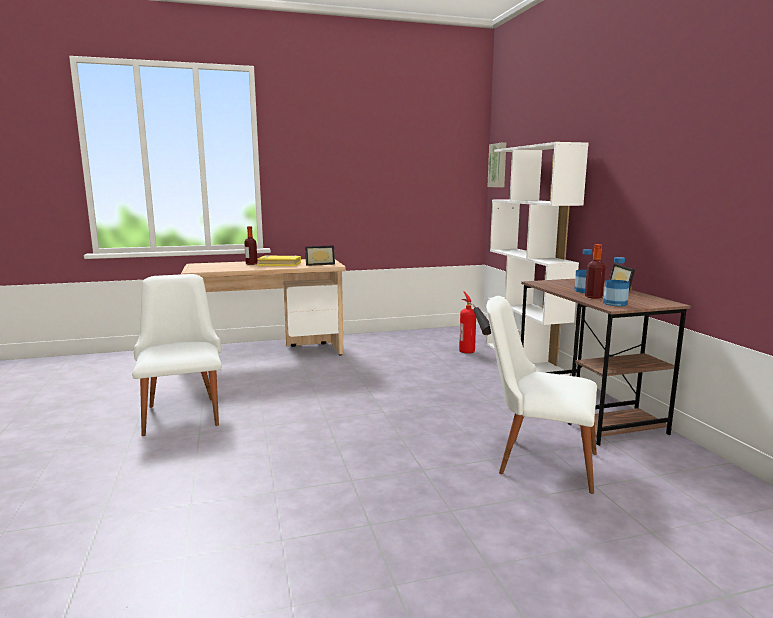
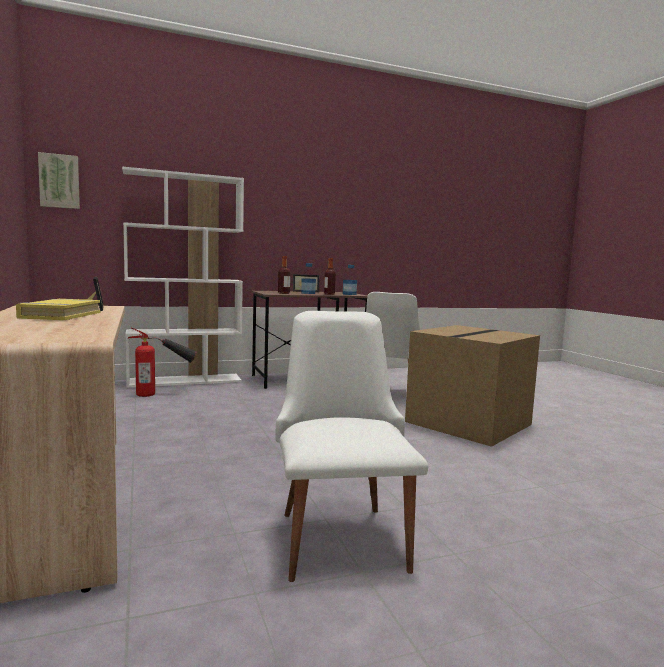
camera: 95 degrees left, 5 degrees down
white chair [132,274,222,436] -> white chair turned 105 degrees clockwise [275,311,428,582]
bottle [244,226,257,265] -> bottle moved to [278,256,290,294]
none -> cardboard box [405,325,540,447]

